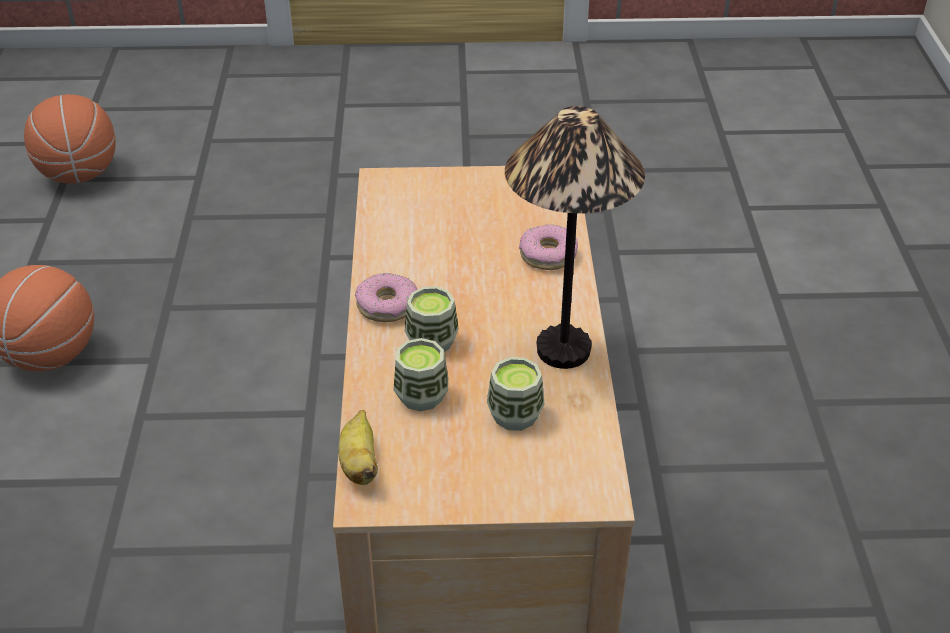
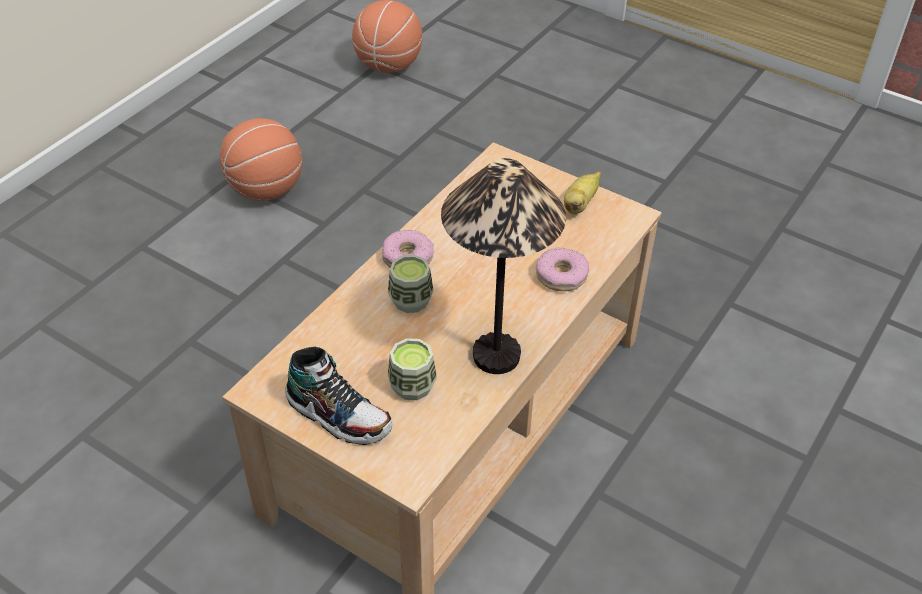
camera: 35 degrees right, 5 degrees up
banana [338,410,378,485] -> banana moved to [564,171,601,214]
cup [393,338,448,411] -> none
none -> shoe [285,347,392,445]

